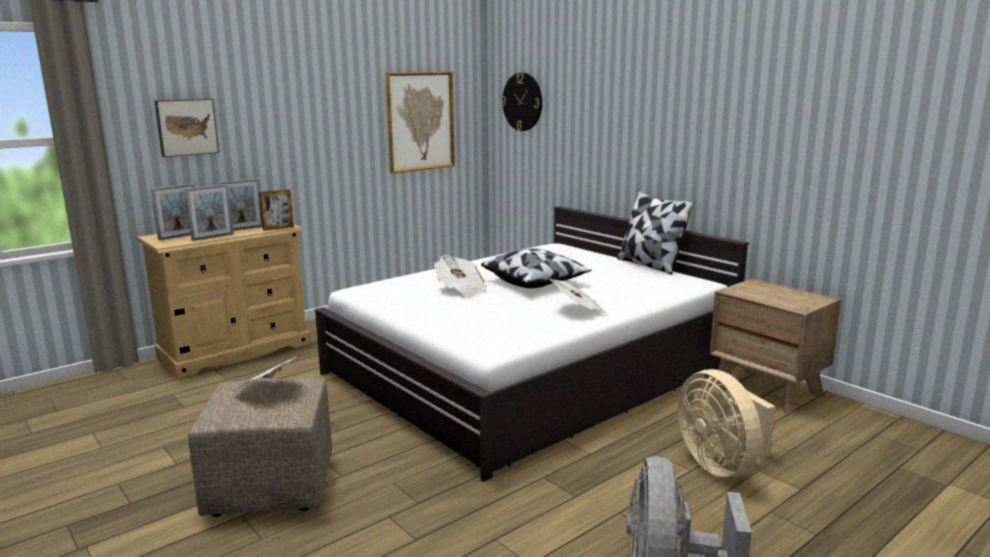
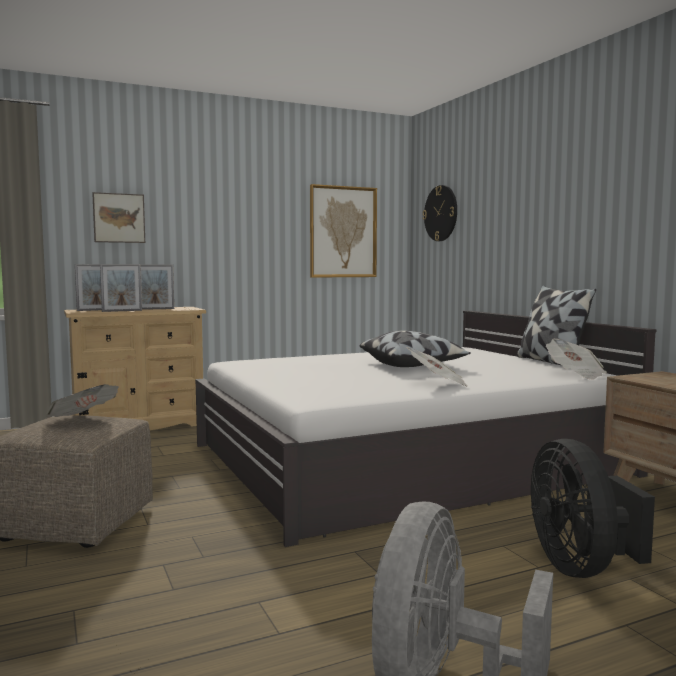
camera: 15 degrees right, 10 degrees down
picture frame [259,189,294,231] -> none
newspaper [434,255,487,297] -> newspaper moved to [546,339,607,380]
beige fan [678,369,776,477] -> black fan [531,439,655,578]

